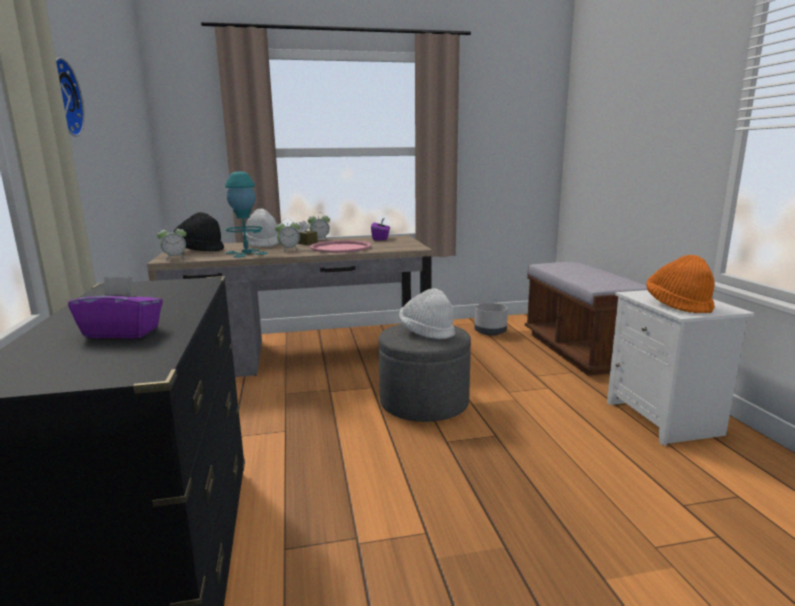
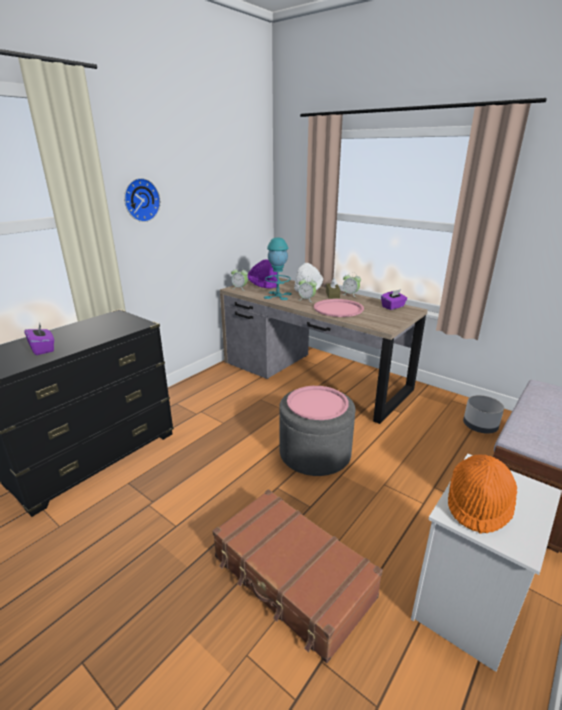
camera: 50 degrees right, 10 degrees up
black hat [173,212,224,252] -> purple hat [248,259,277,289]
white hat [399,288,455,339] -> pink tray [287,386,349,420]
none -> brown suitcase [213,489,383,663]

